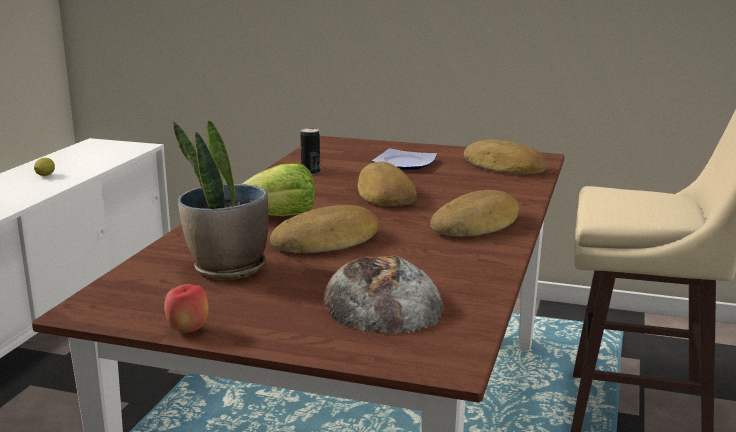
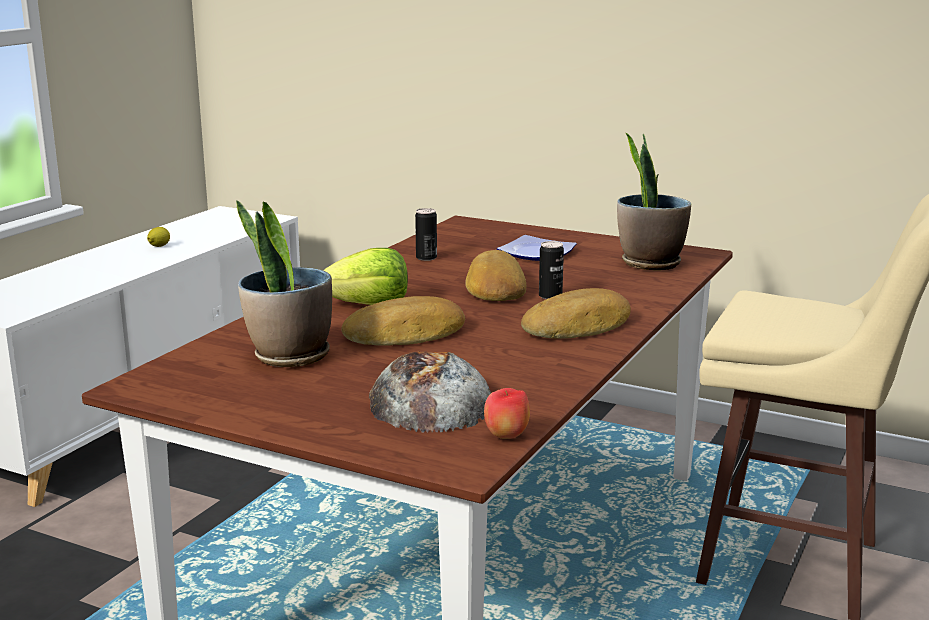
camera: 10 degrees right, 0 degrees up
apple [164,284,209,333] -> apple moved to [484,388,530,439]
bread [464,140,549,175] -> potted plant [617,133,691,270]
none -> can [539,241,564,299]

